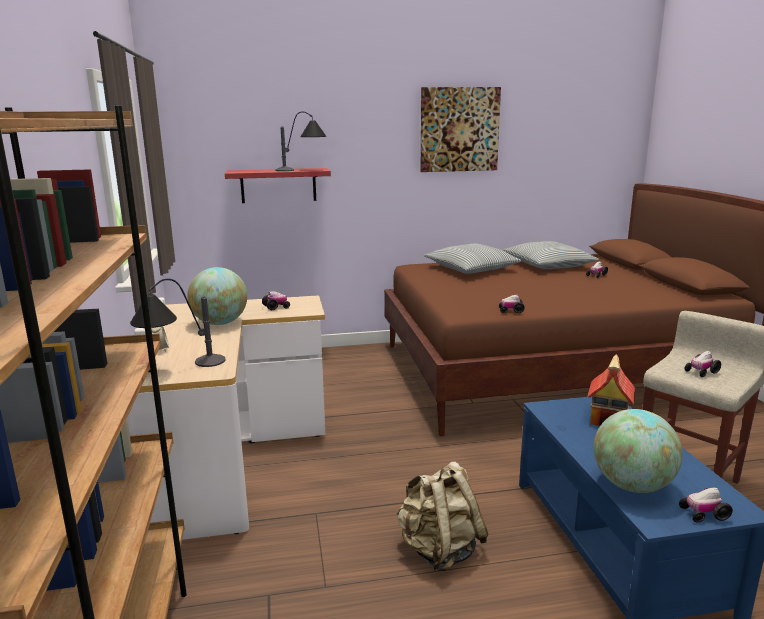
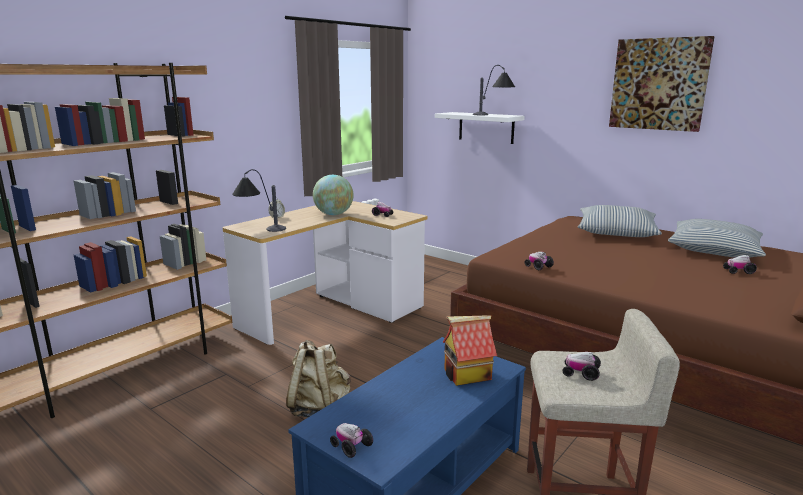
camera: 50 degrees right, 0 degrees up
red shelf [225,168,331,203] -> white shelf [435,112,525,144]
globe [594,409,683,493] -> none

